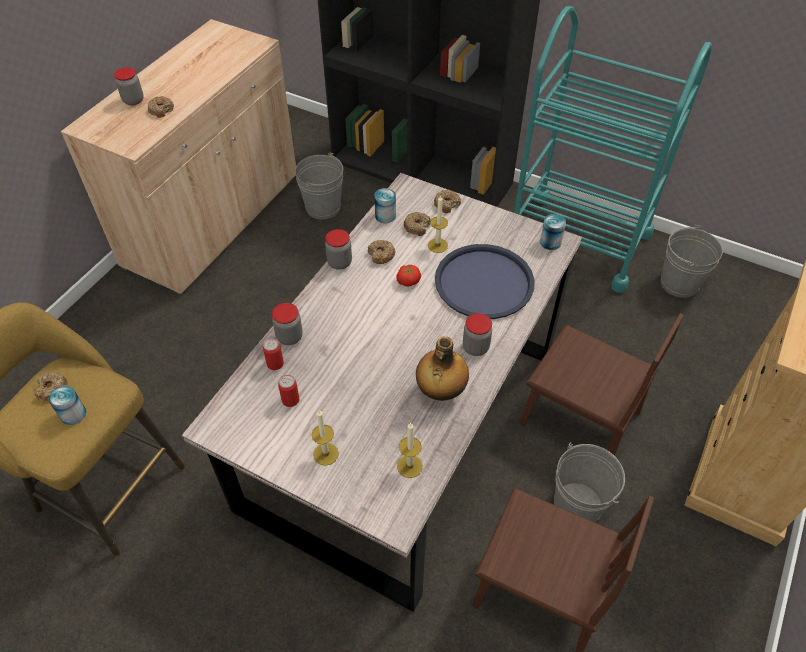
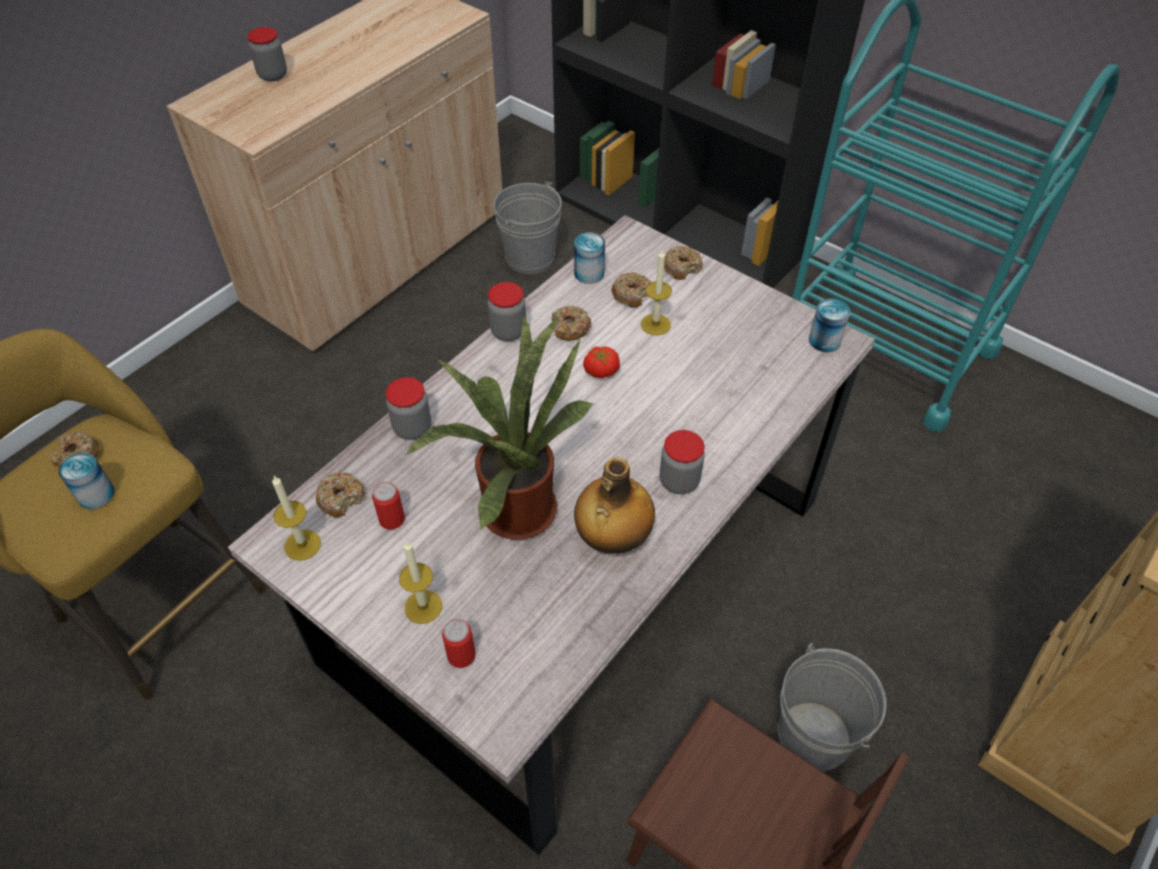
camera: 10 degrees right, 0 degrees up
donut [148,96,174,118] -> donut moved to [316,473,365,518]
can [263,338,284,370] -> can moved to [442,618,476,668]
candle [397,422,423,478] -> candle moved to [272,476,321,561]
blue tray [435,244,535,319] -> none
brown chair [520,313,684,456] -> none
grey bucket [661,225,723,298] -> none
none -> potted plant [404,316,593,540]

